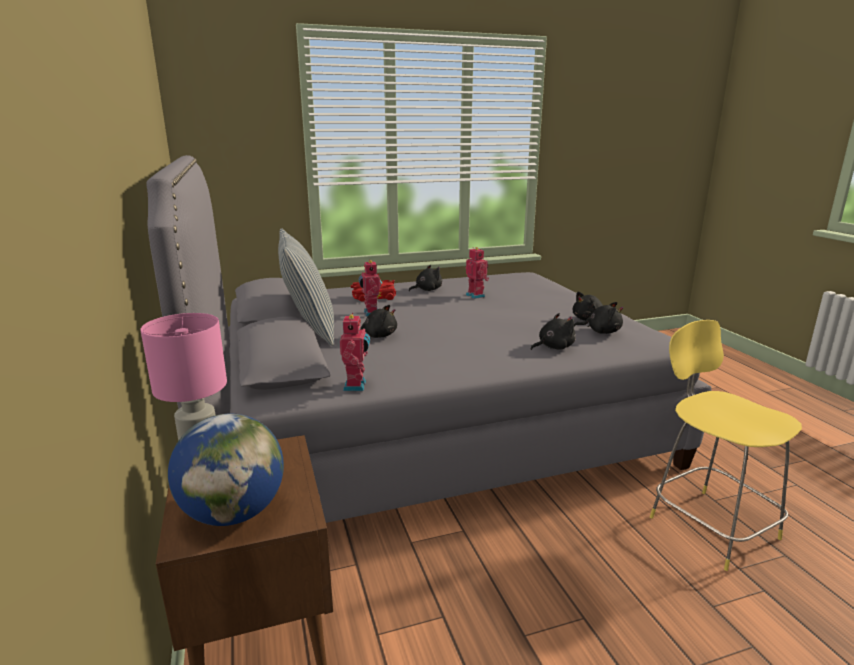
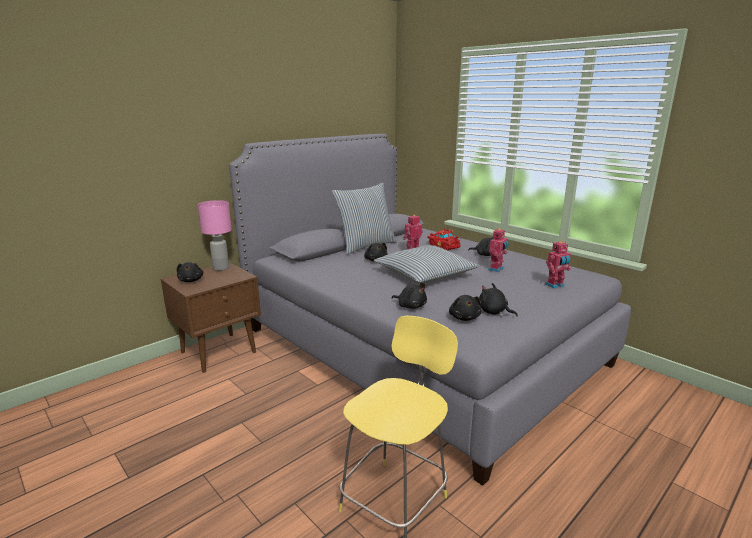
camera: 65 degrees right, 0 degrees up
globe [168,414,284,526] -> black plush toy [177,262,203,282]
toy robot [340,313,370,391] -> toy robot moved to [545,241,571,289]
none -> pillow [374,245,480,283]

